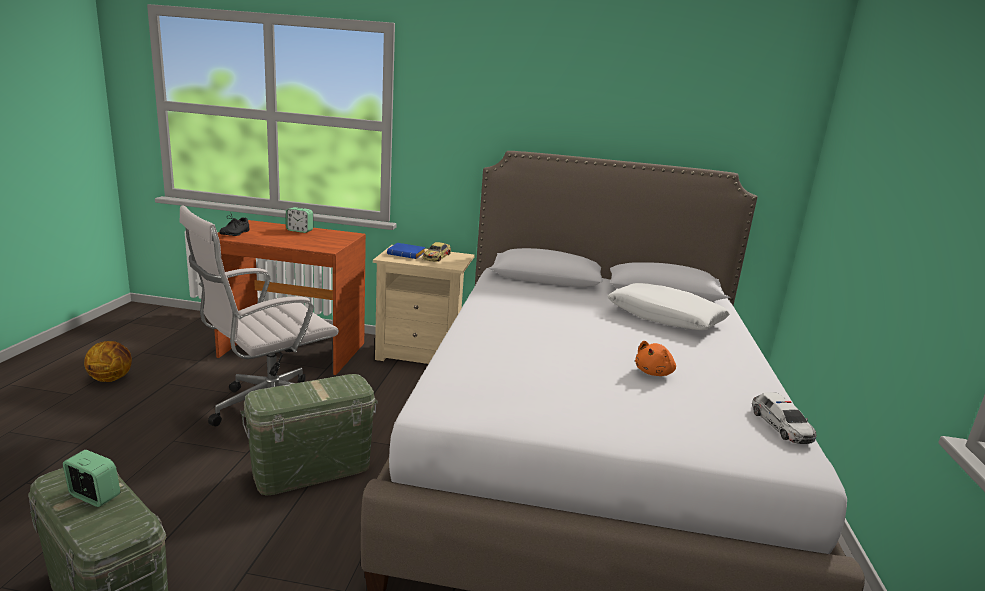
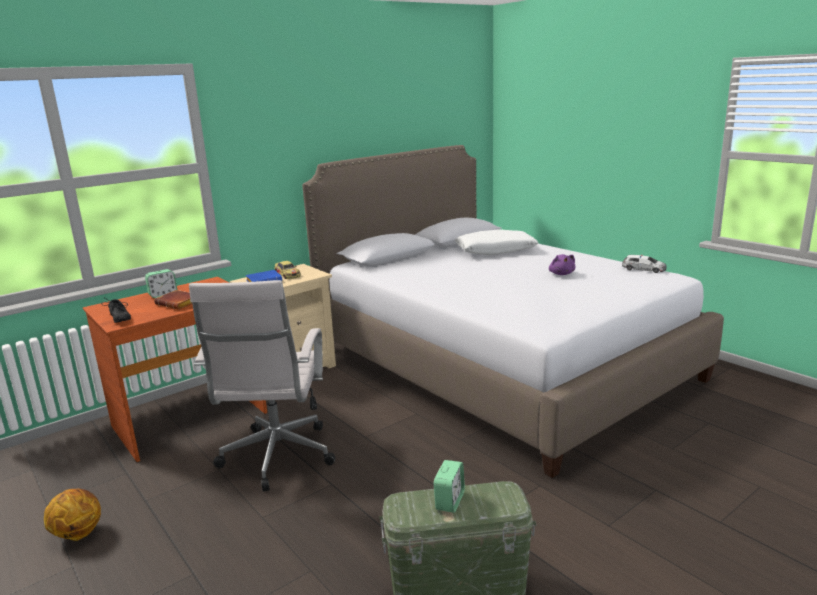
camera: 45 degrees left, 0 degrees up
alarm clock [63,450,120,507] -> alarm clock turned 135 degrees clockwise [434,460,465,513]
green storage box [241,374,378,496] -> none
orange plush toy [635,341,676,376] -> purple plush toy [549,254,575,275]
none -> brown book [154,290,192,310]

